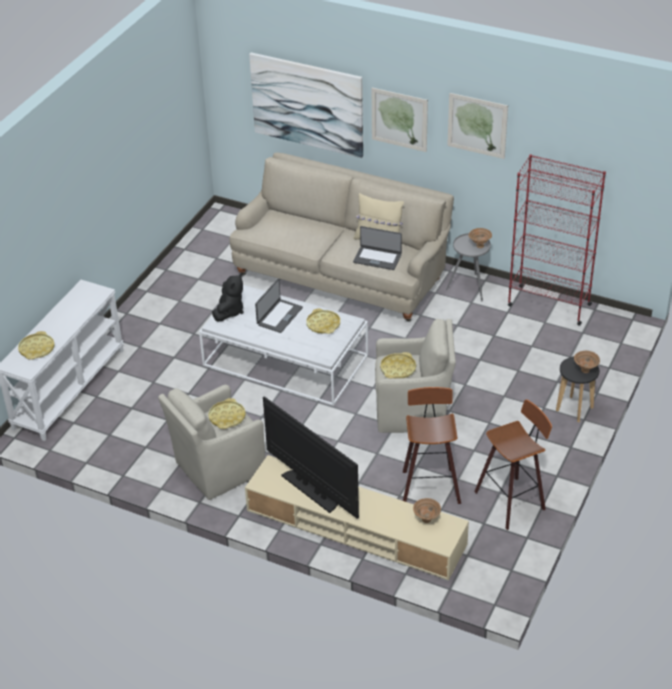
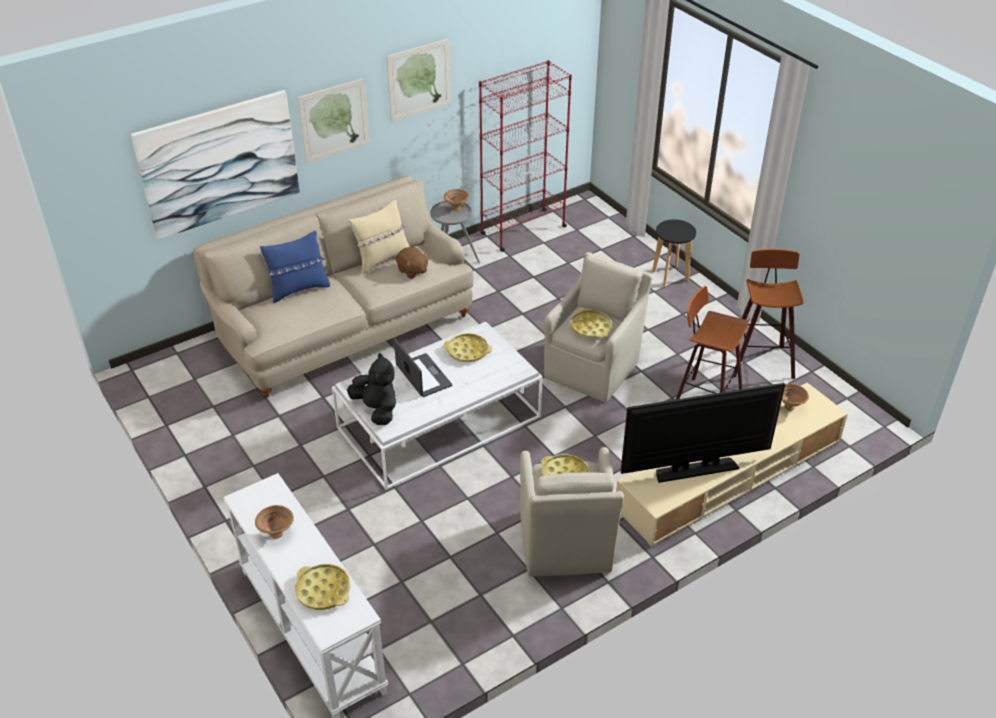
camera: 60 degrees left, 0 degrees up
laptop [353,226,402,270] -> brown plush toy [396,247,429,279]
brown bowl [574,351,600,373] -> brown bowl moved to [255,505,294,539]
none -> blue pillow [260,231,330,303]

